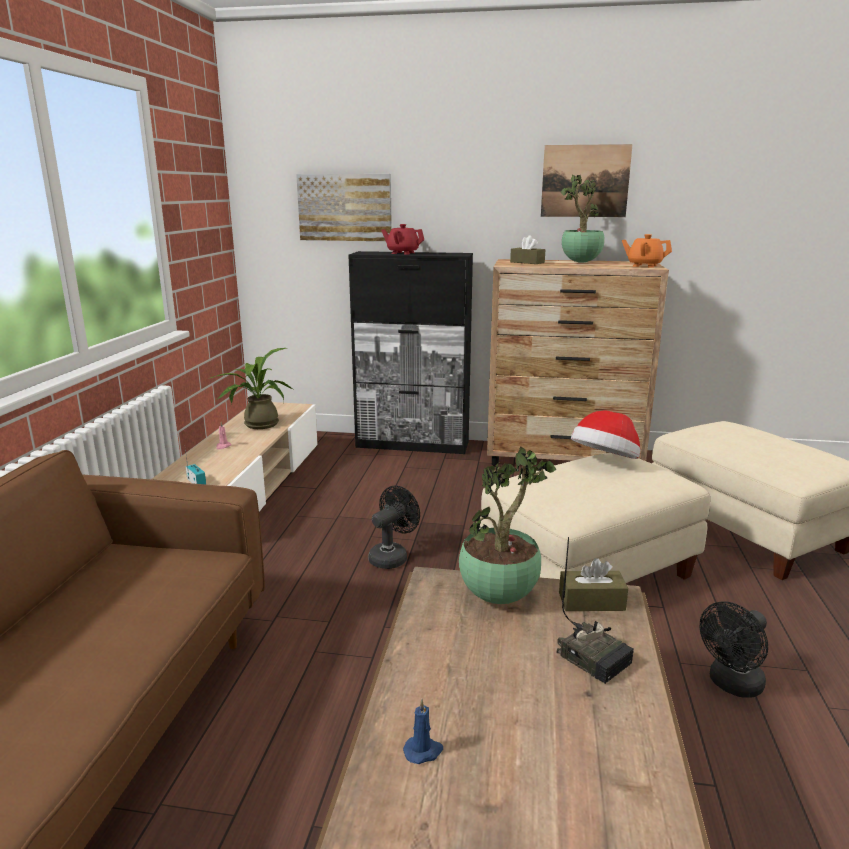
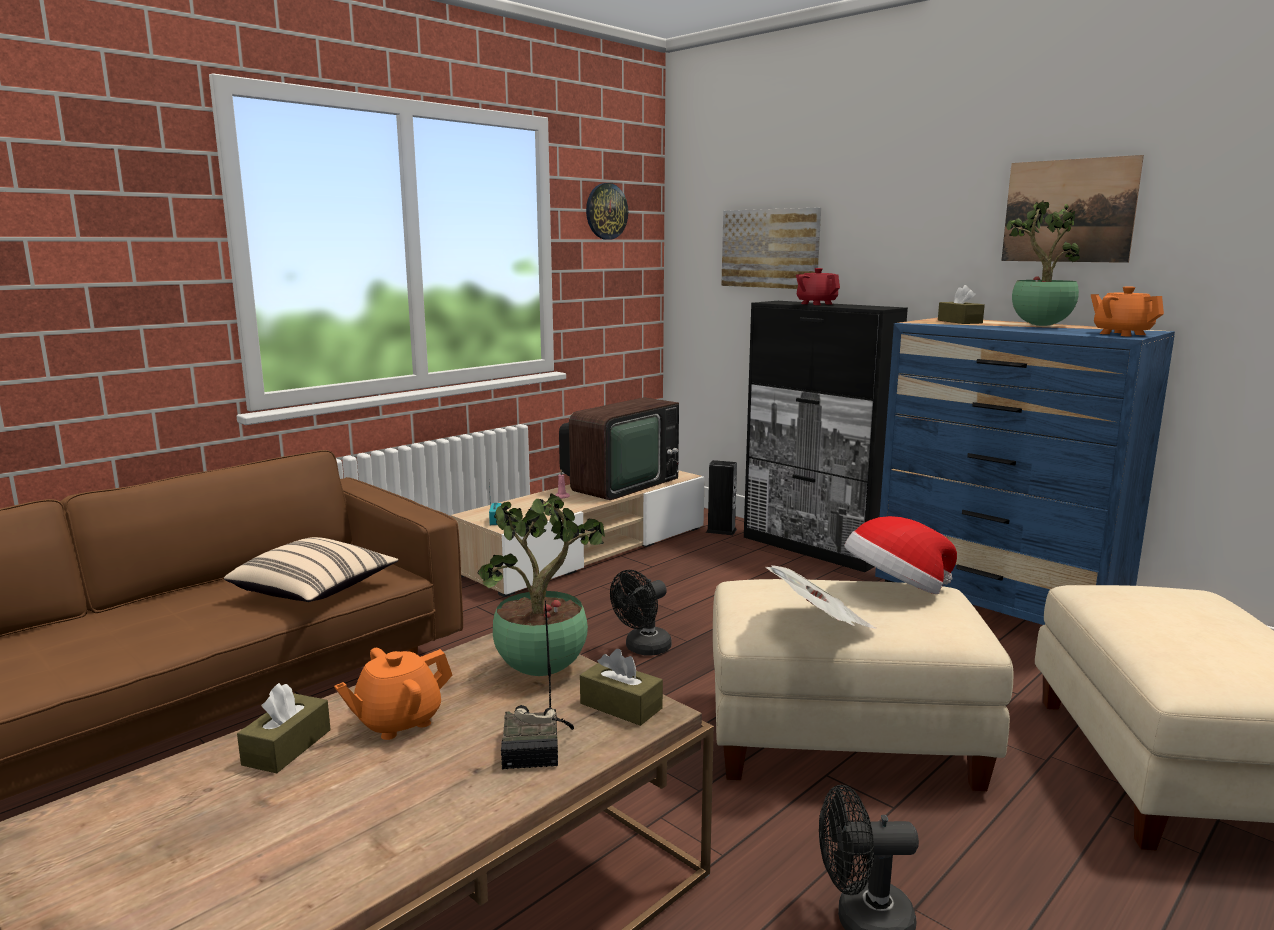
camera: 35 degrees right, 5 degrees down
potted plant [211,348,292,429] -> television [559,398,679,500]
black fan [368,486,420,569] -> black fan turned 150 degrees clockwise [610,570,672,655]
blue candle [403,699,443,764] -> brown tissue box [237,683,331,773]
brown dresser [487,259,669,465] -> blue dresser [875,318,1175,625]
none -> beige pillow [224,537,398,602]
none -> orange teapot [334,648,452,740]
none -> wall clock [586,183,628,240]
none -> speaker [706,460,737,535]
none -> newspaper [765,565,877,629]

